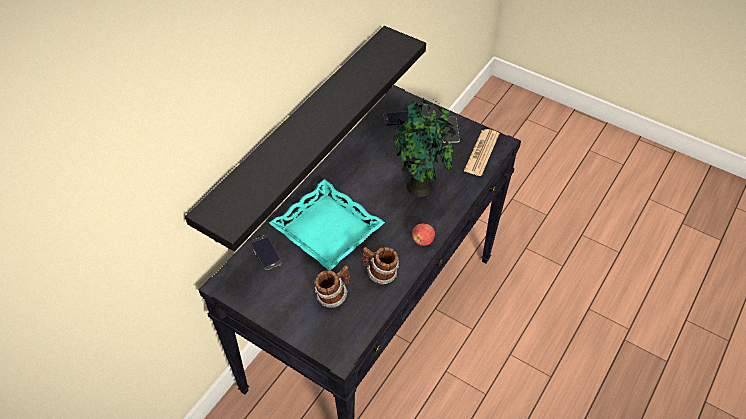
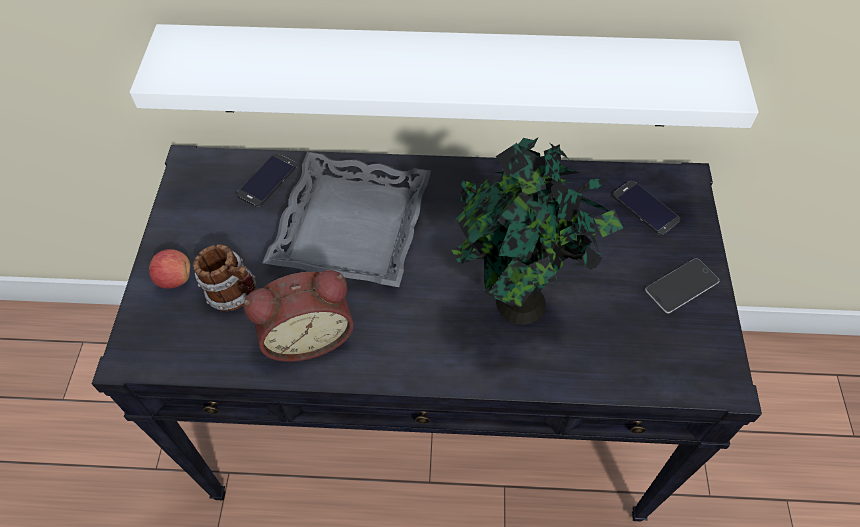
camera: 60 degrees right, 5 degrees up
black shelf [185,26,426,252] -> white shelf [130,24,759,128]
turquoise tray [269,179,385,270] -> grey tray [262,151,431,287]
mug [362,247,399,285] -> alarm clock [243,270,354,362]
apple [412,224,435,246] -> apple moved to [149,249,190,289]
newspaper [464,129,499,176] -> none

